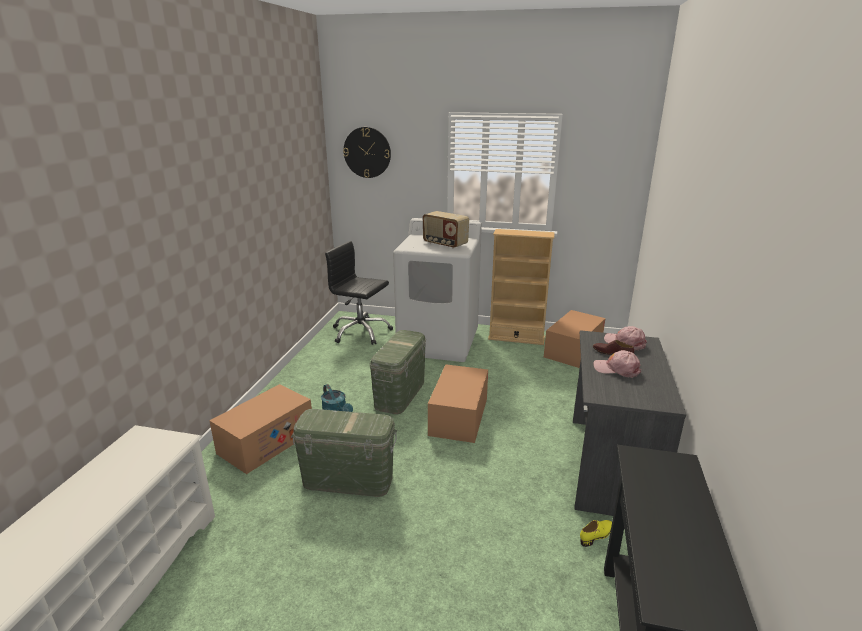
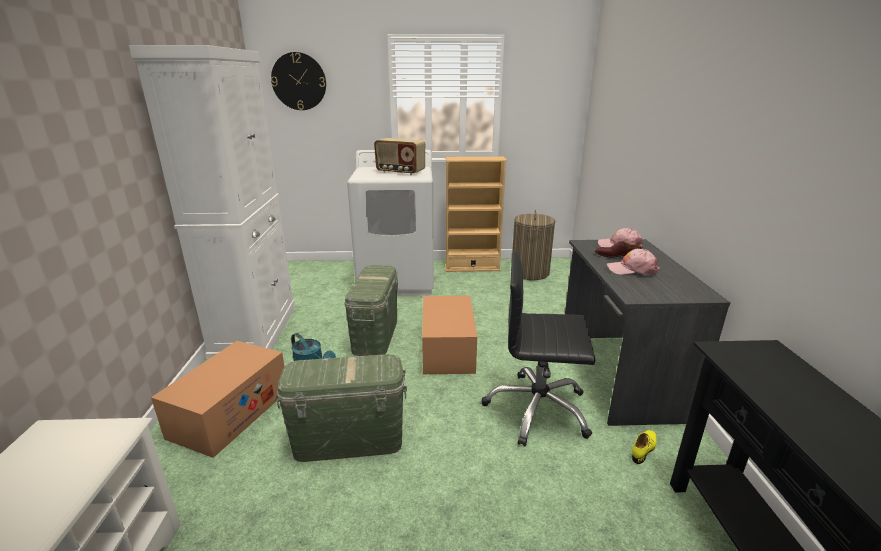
camera: 15 degrees left, 0 degrees up
black office chair [325,241,393,345] -> black office chair moved to [481,252,595,447]
cardboard box [544,310,606,368] -> laundry basket [512,210,555,280]
none -> white cabinet [129,45,295,360]

